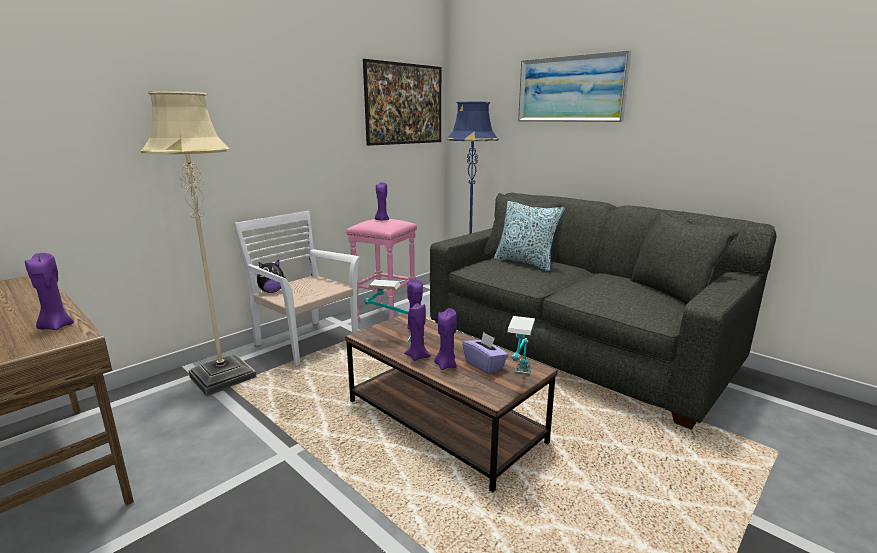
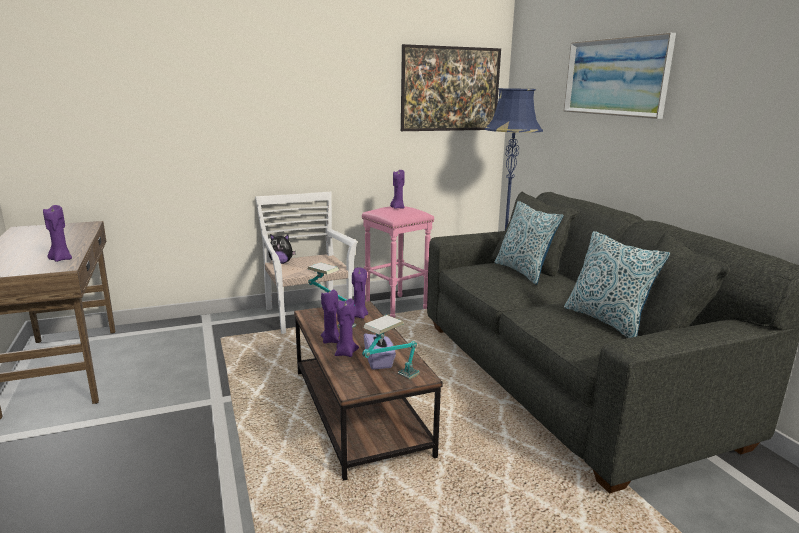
camera: 25 degrees right, 0 degrees up
beige floor lamp [141,91,256,396] -> none
none -> pillow [564,231,670,338]

